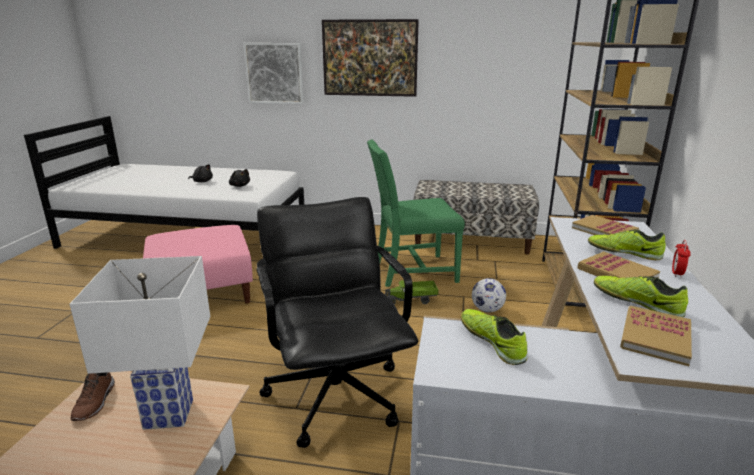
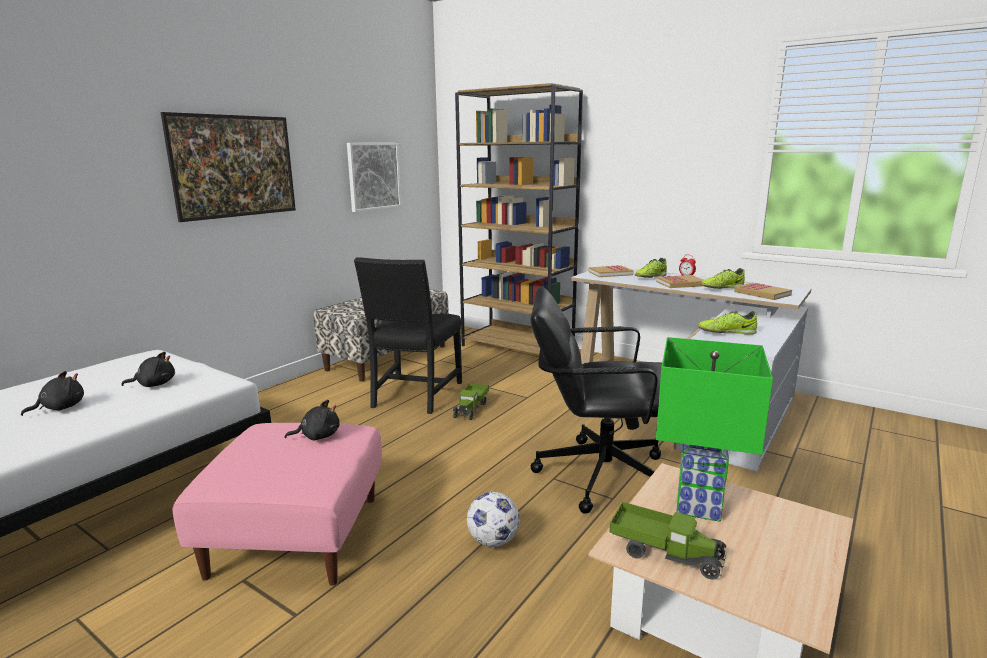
camera: 65 degrees left, 5 degrees down
white table lamp [69,256,210,430] -> green table lamp [656,337,773,522]
brown shoe [70,372,115,421] -> toy truck [609,502,727,580]
picture [243,43,304,104] -> picture moved to [347,143,401,212]
green chair [367,140,465,287] -> black chair [354,257,462,414]
football [472,278,506,312] -> football moved to [467,492,520,547]
none -> black plush toy [285,400,339,440]

